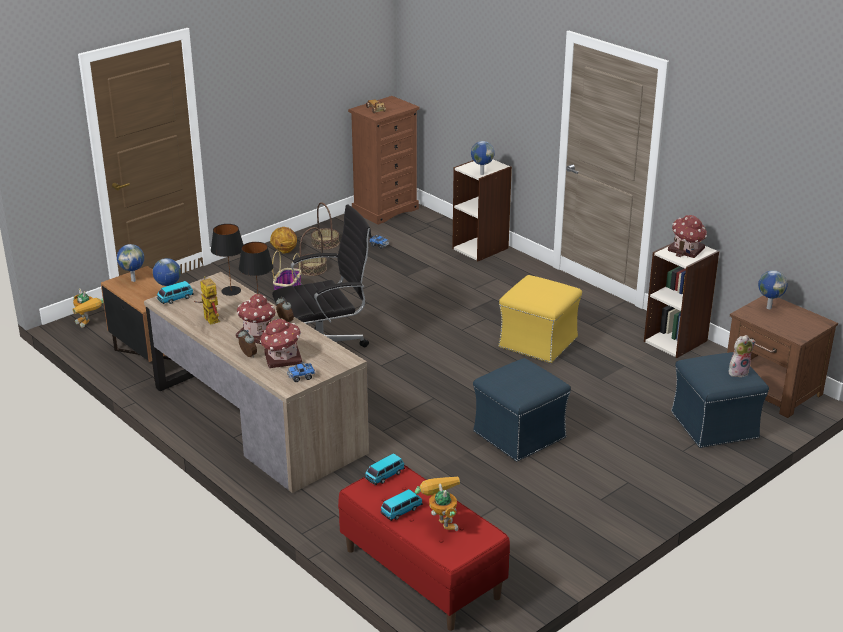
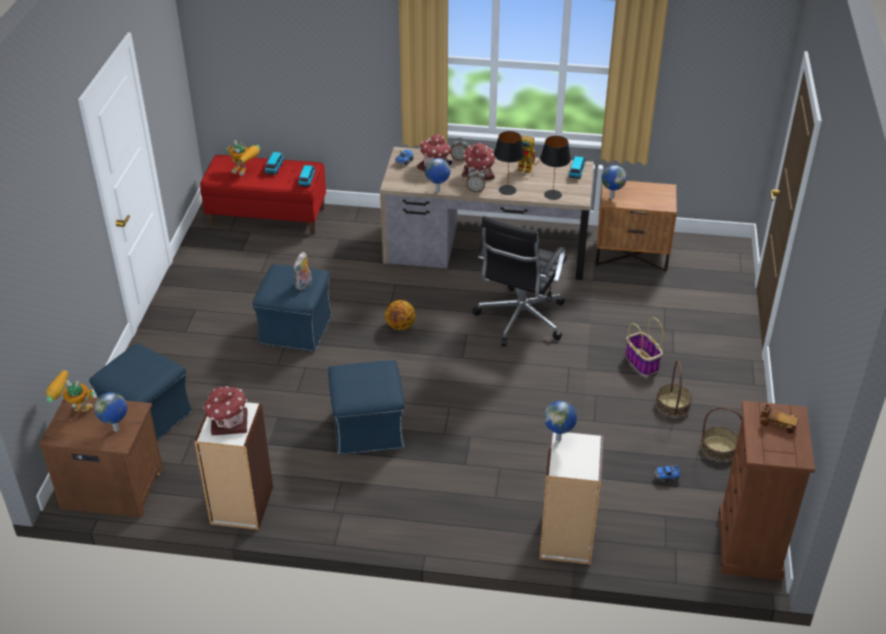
camera: 140 degrees right, 10 degrees up
toy robot [73,288,104,328] -> toy robot moved to [46,370,95,412]
globe [117,244,144,282] -> globe moved to [425,158,450,193]
basketball [270,227,297,254] -> basketball moved to [385,300,416,330]
yellow ottoman [498,275,582,363] -> blue ottoman [328,360,404,455]
plush toy [729,335,756,377] -> plush toy moved to [293,252,312,290]

